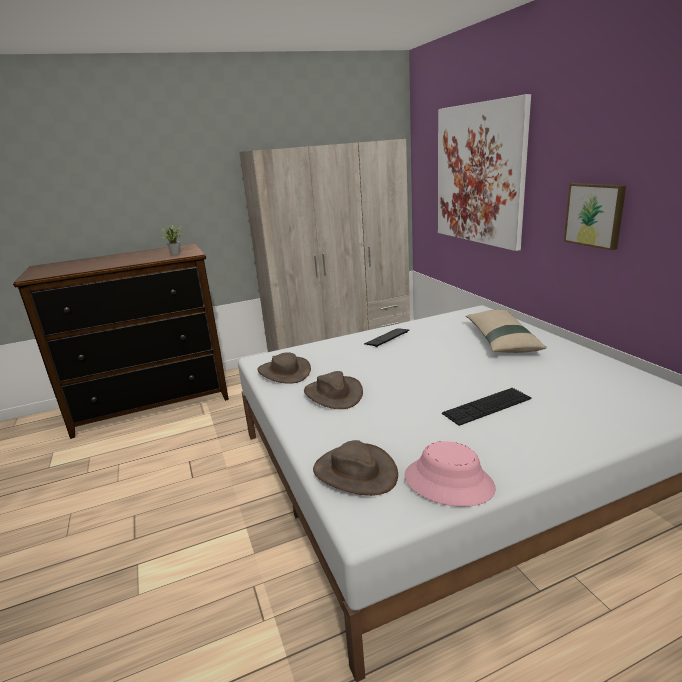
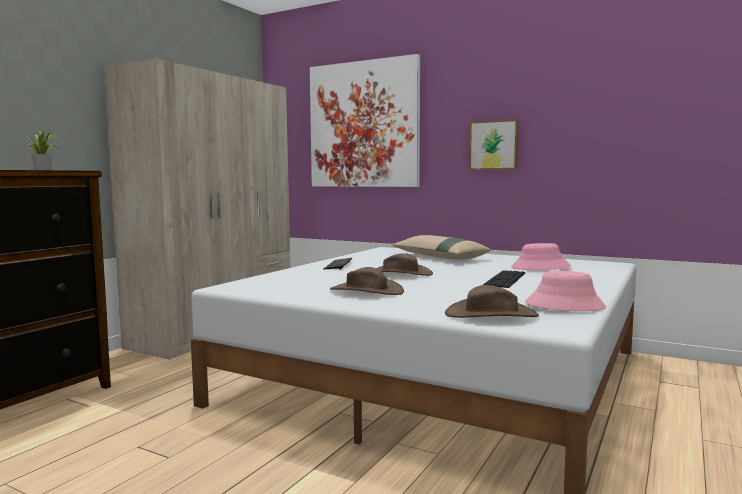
camera: 40 degrees left, 15 degrees down
brown hat [257,352,311,384] -> brown hat moved to [376,253,433,276]
none -> pink hat [511,243,571,270]

